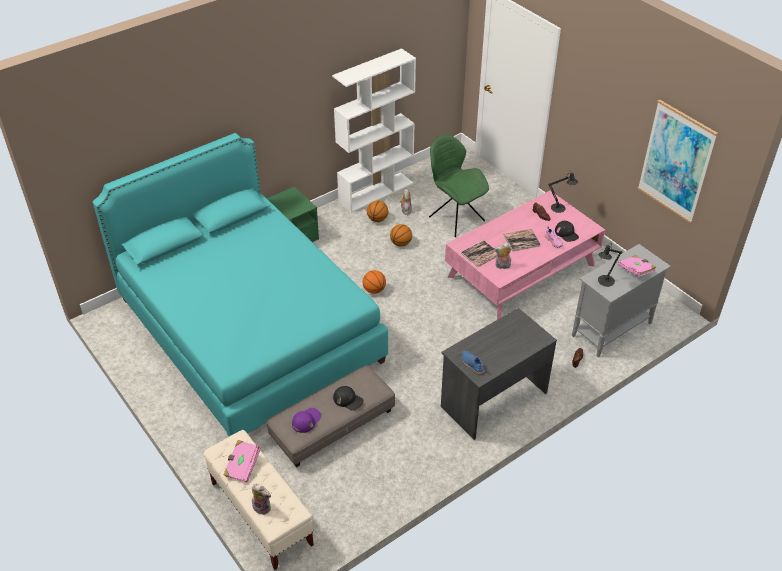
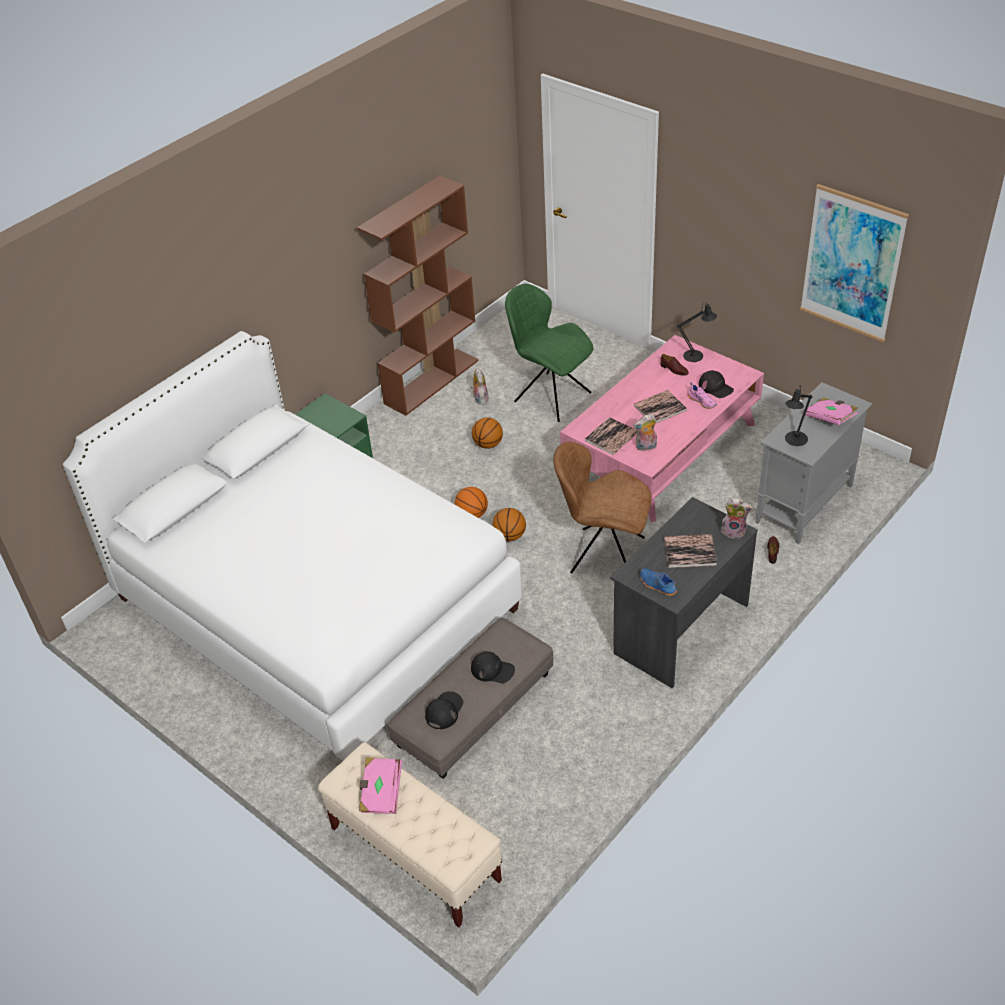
camera: 10 degrees left, 0 degrees up
turquoise bed [93,133,388,437] -> white bed [63,331,522,761]
plush toy [252,484,271,515] -> plush toy moved to [720,497,753,539]
purple cap [292,408,321,433] -> black cap [425,691,463,730]
white bookcase [332,48,416,213] -> brown bookcase [357,176,479,416]
basketball [367,201,388,222] -> basketball moved to [492,508,526,541]
none -> brown chair [553,442,651,574]
none -> book [664,534,717,568]

